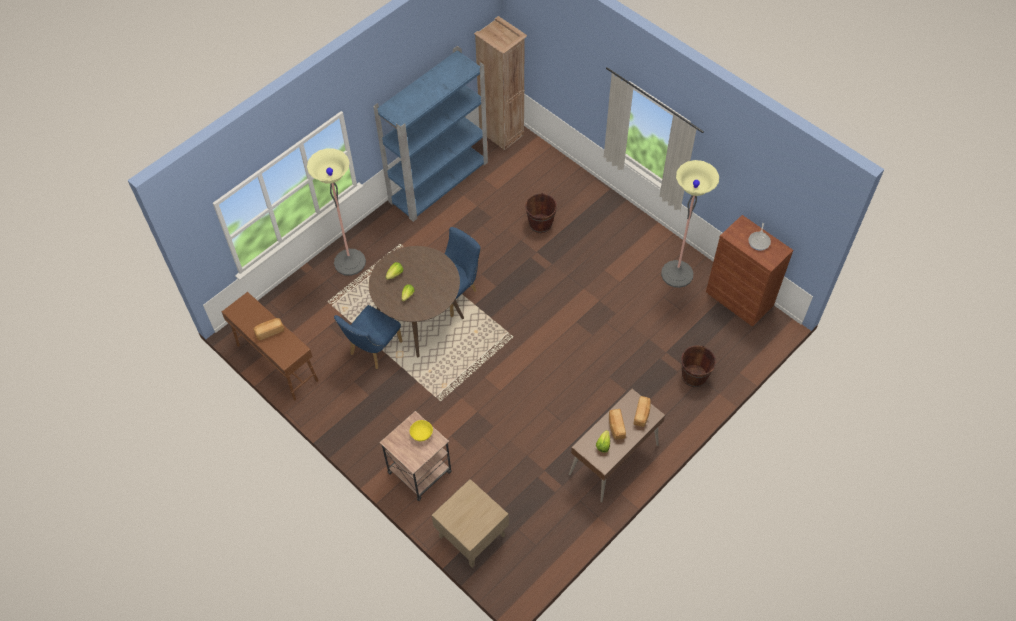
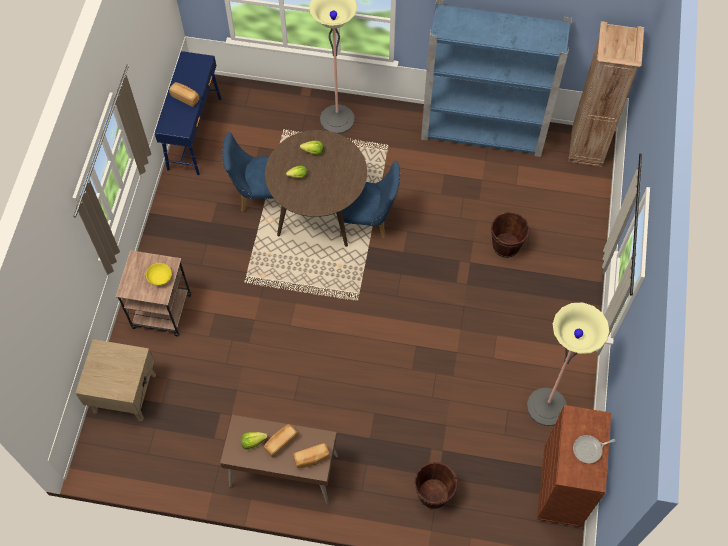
camera: 55 degrees right, 5 degrees up
brown console table [222,292,319,400] -> blue console table [154,51,222,175]

